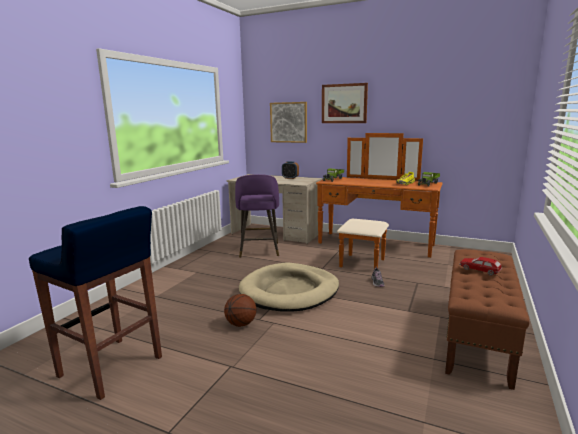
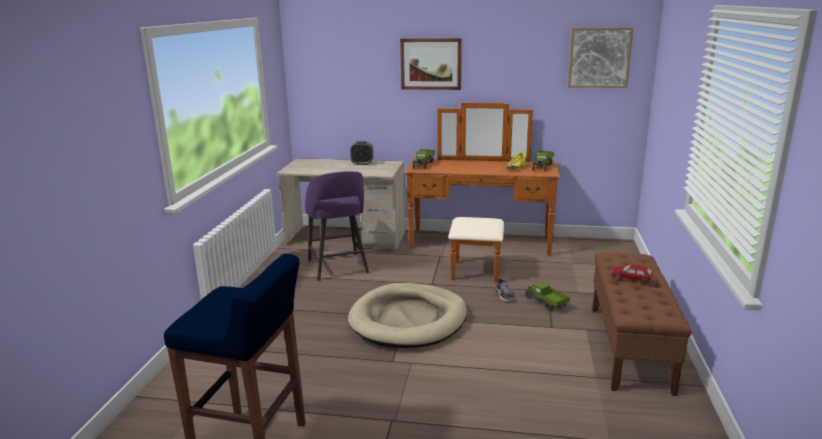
camera: 15 degrees left, 5 degrees up
basketball [224,294,257,327] -> none
picture [270,102,307,143] -> picture moved to [568,27,633,88]
none -> toy truck [525,283,570,310]

